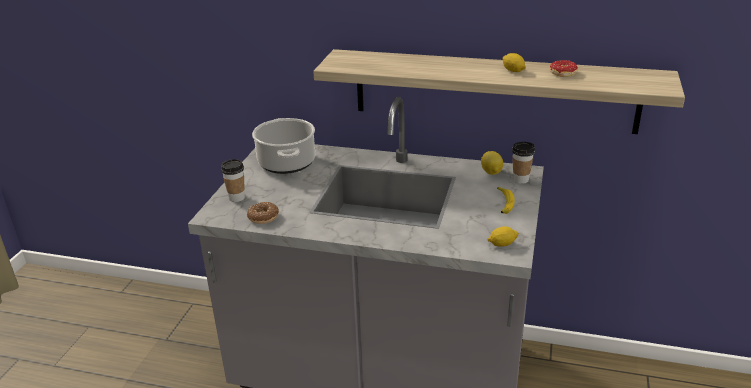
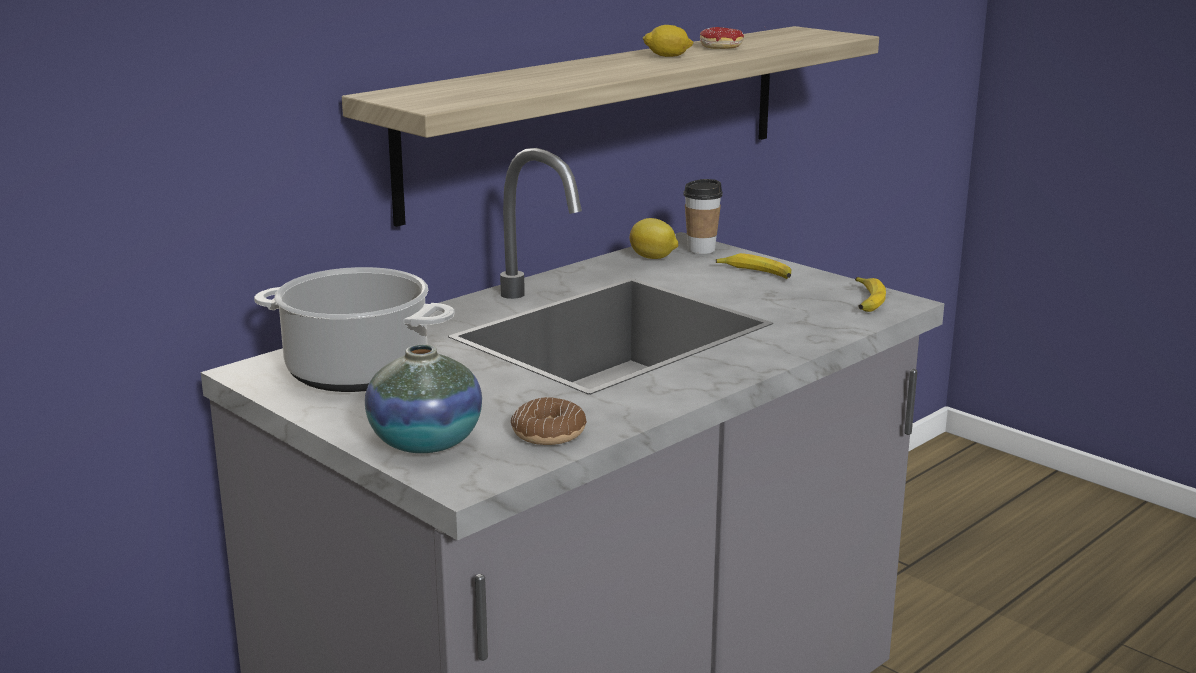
camera: 60 degrees left, 10 degrees down
cup [221,159,245,202] -> vase [365,344,482,453]
lemon [487,226,519,247] -> banana [855,277,886,312]

